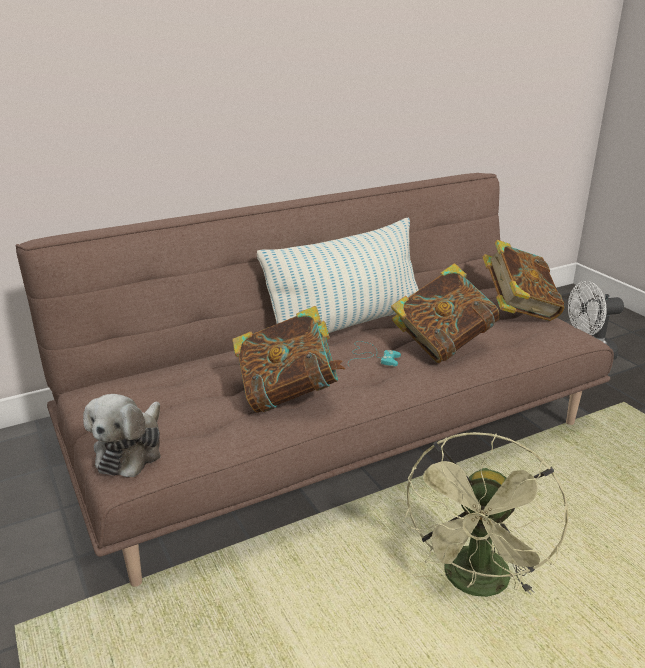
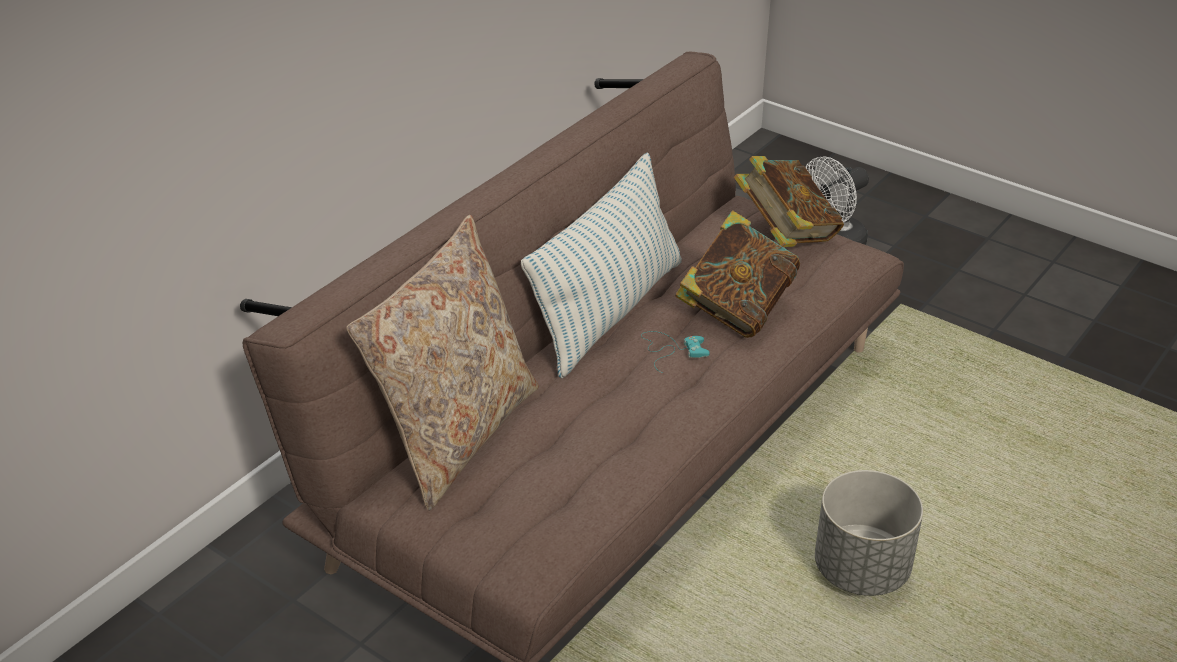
camera: 25 degrees left, 10 degrees up
plush toy [83,394,161,477] -> none
book [232,306,345,413] -> none
green fan [402,432,569,597] -> grey planter [815,470,923,596]
none -> beige pillow [346,215,539,510]

